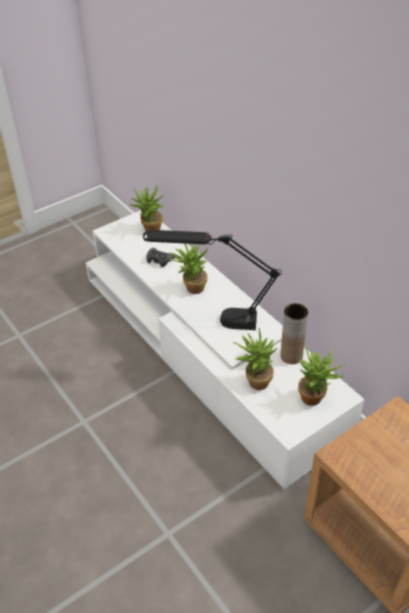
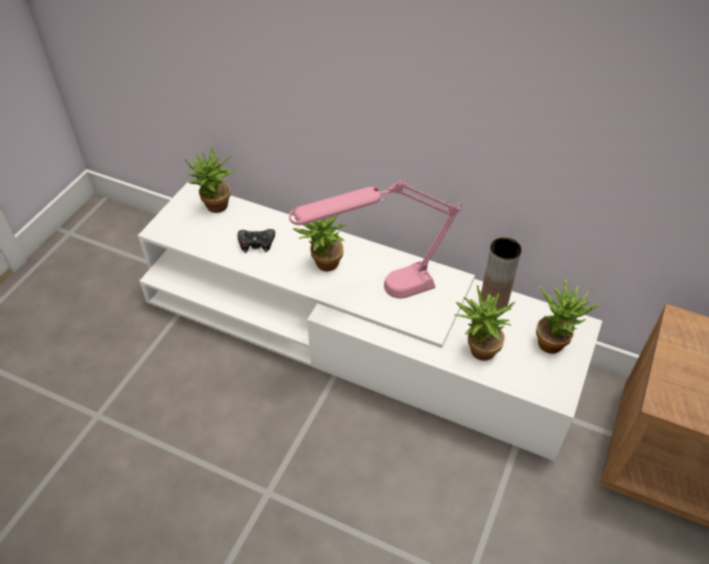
camera: 30 degrees left, 5 degrees up
black table lamp [143,230,282,330] -> pink table lamp [289,179,462,298]

